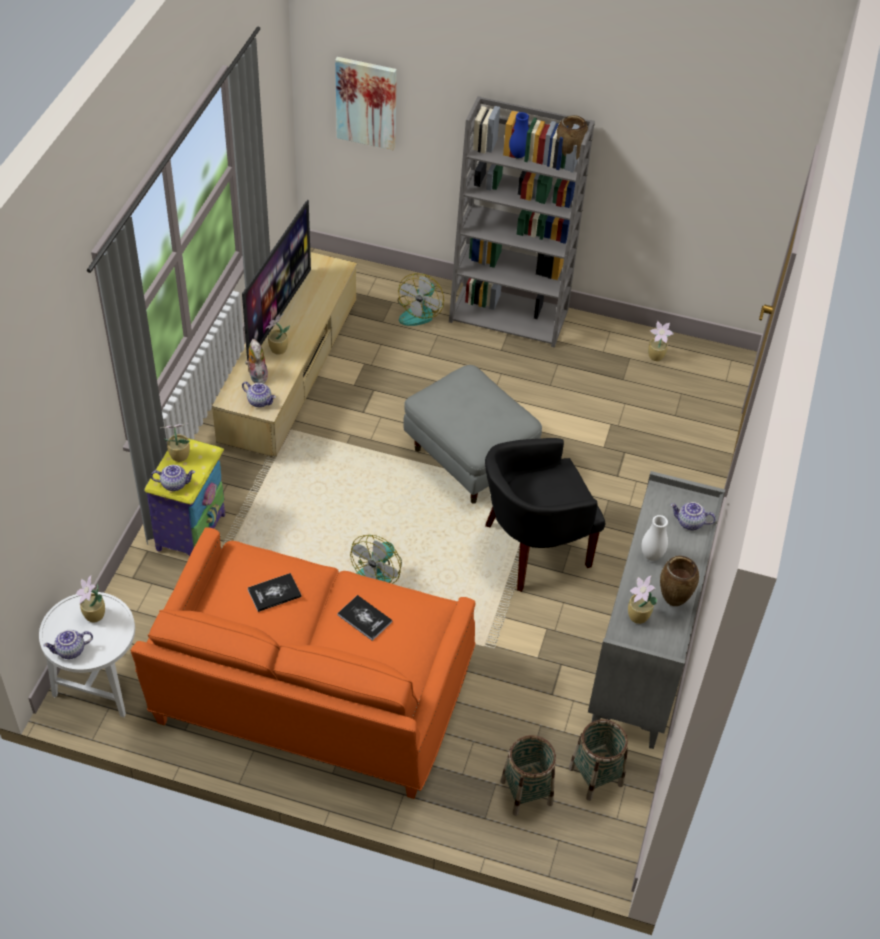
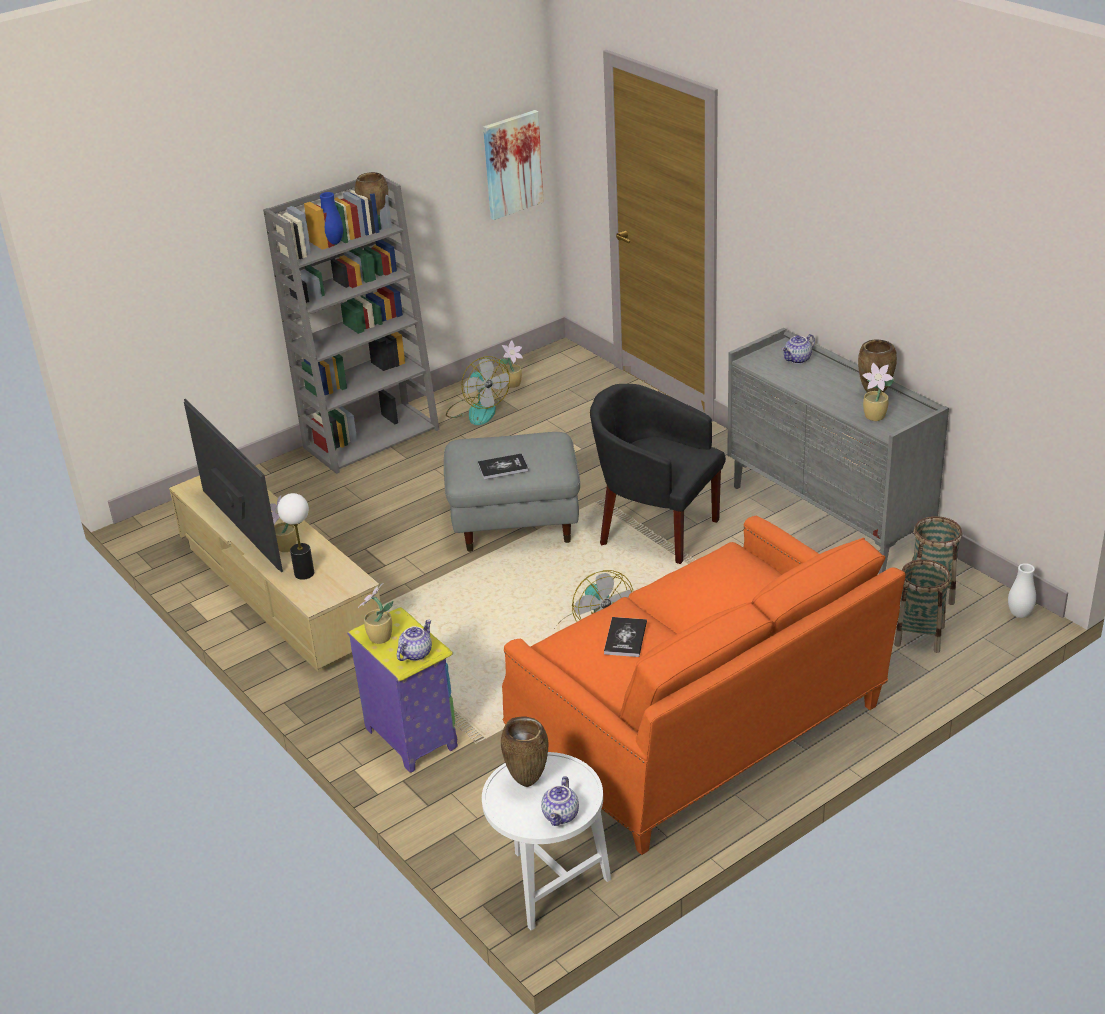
camera: 50 degrees left, 15 degrees down
potted plant [76,575,105,622] -> brown vase [501,717,549,787]
teapot [242,382,276,407] -> none
plush toy [245,339,268,384] -> table lamp [277,493,314,580]
picture [335,57,397,150] -> picture moved to [483,110,544,220]
book [338,595,392,641] -> book moved to [478,453,529,480]
fan [397,273,444,326] -> fan moved to [446,356,510,425]
black armchair [485,438,605,592] -> black armchair turned 105 degrees clockwise [590,384,726,564]
white vase [641,515,668,561] -> white vase moved to [1008,563,1036,618]

